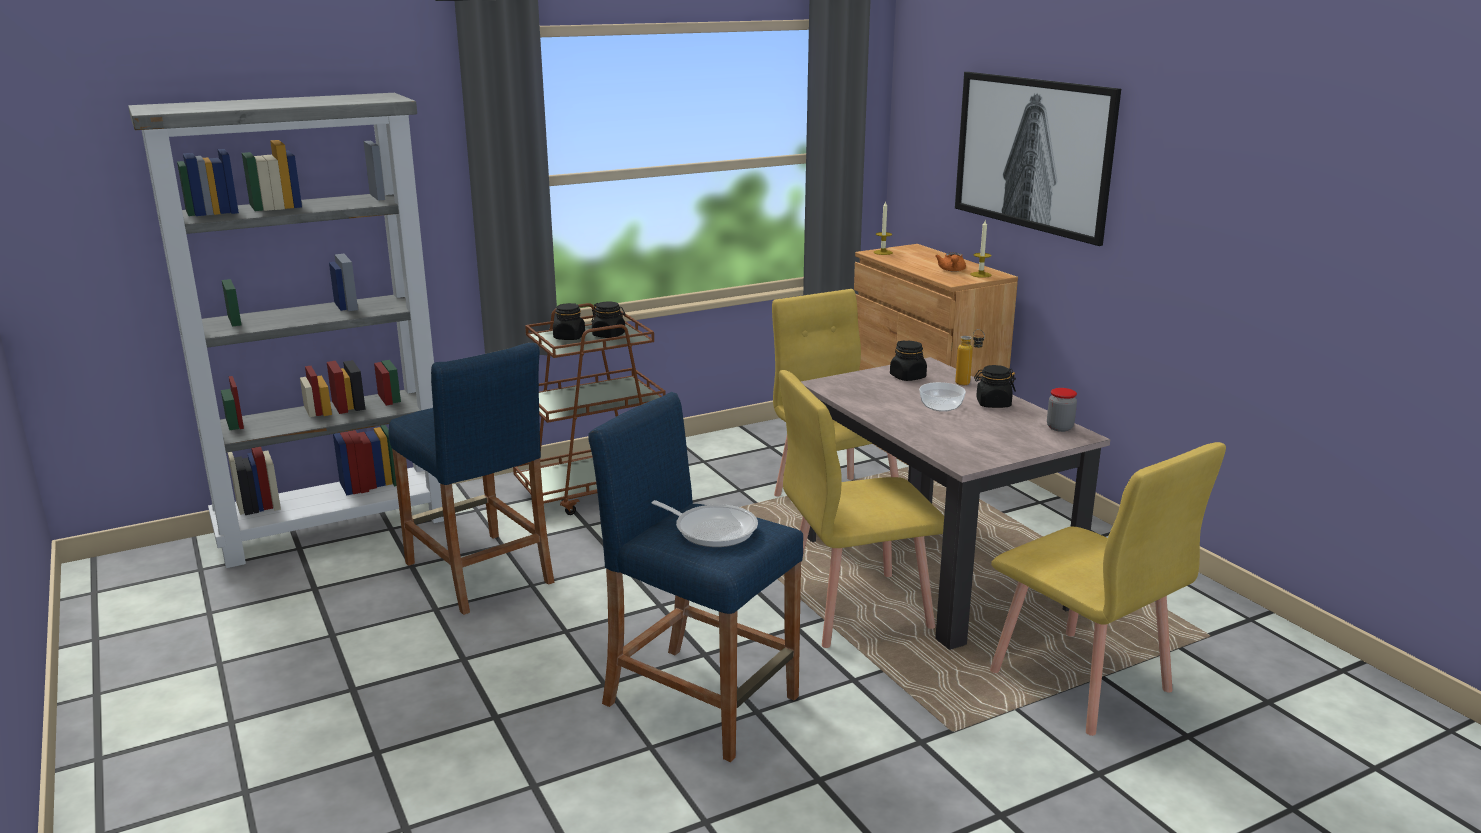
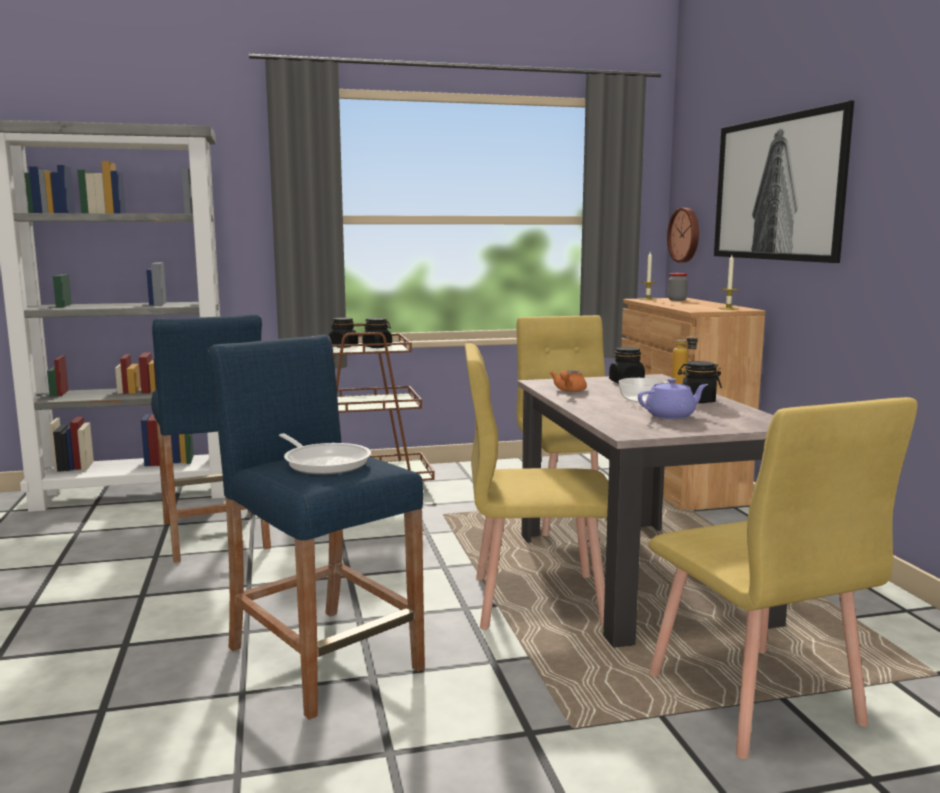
camera: 15 degrees right, 10 degrees down
orange teapot [935,253,966,272] -> orange teapot moved to [550,370,587,392]
jar [1047,388,1077,432] -> jar moved to [668,273,688,301]
none -> purple teapot [638,378,708,419]
none -> wall clock [667,208,699,263]

